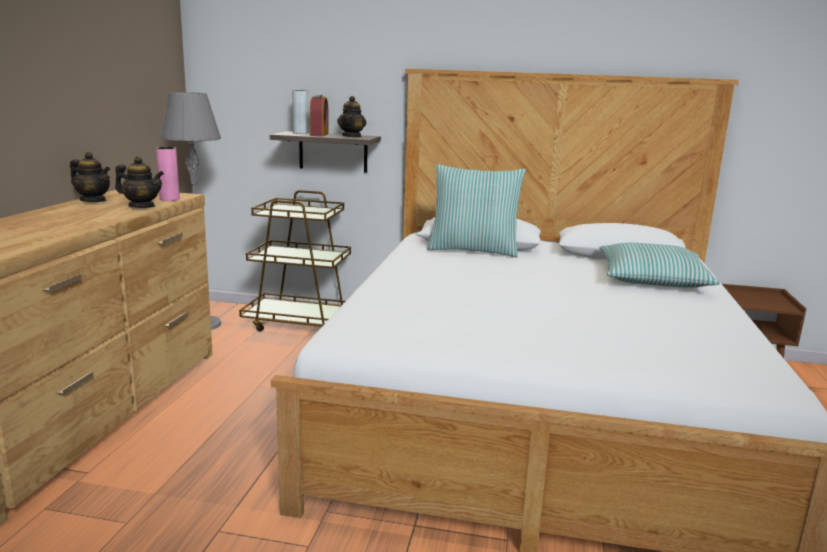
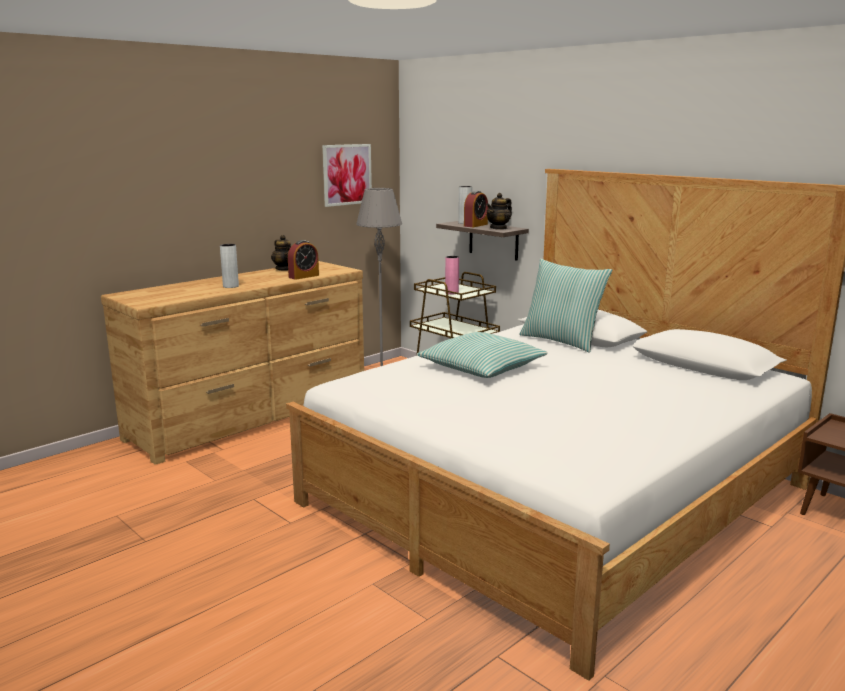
camera: 35 degrees right, 0 degrees up
teapot [115,156,164,208] -> alarm clock [288,240,319,280]
pink vase [156,147,180,201] -> pink vase moved to [445,256,459,294]
pillow [599,243,720,288] -> pillow moved to [417,332,548,378]
none -> grey vase [220,244,239,288]
none -> picture [322,144,372,207]

